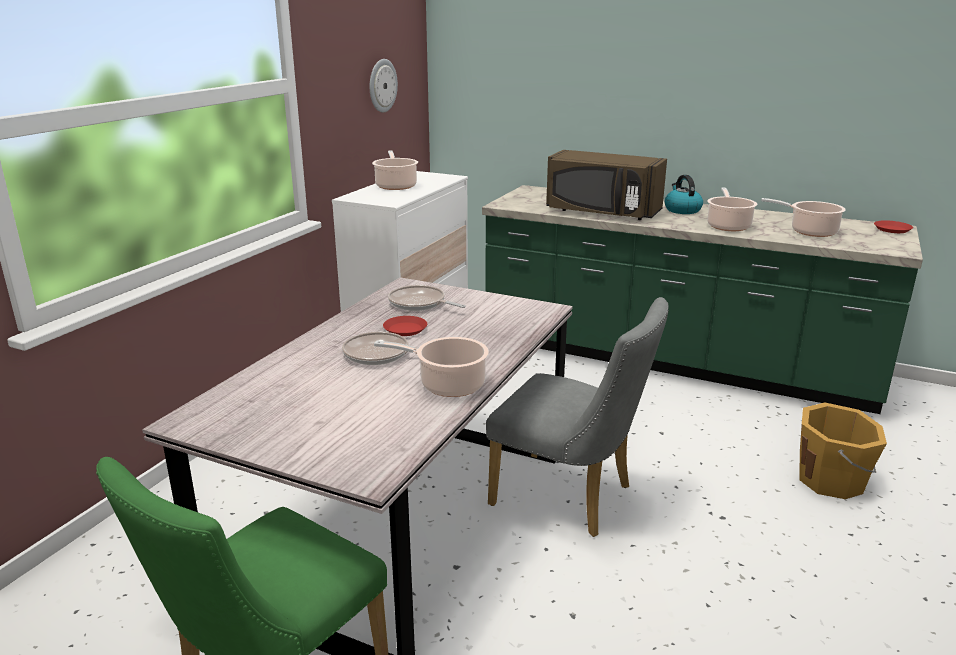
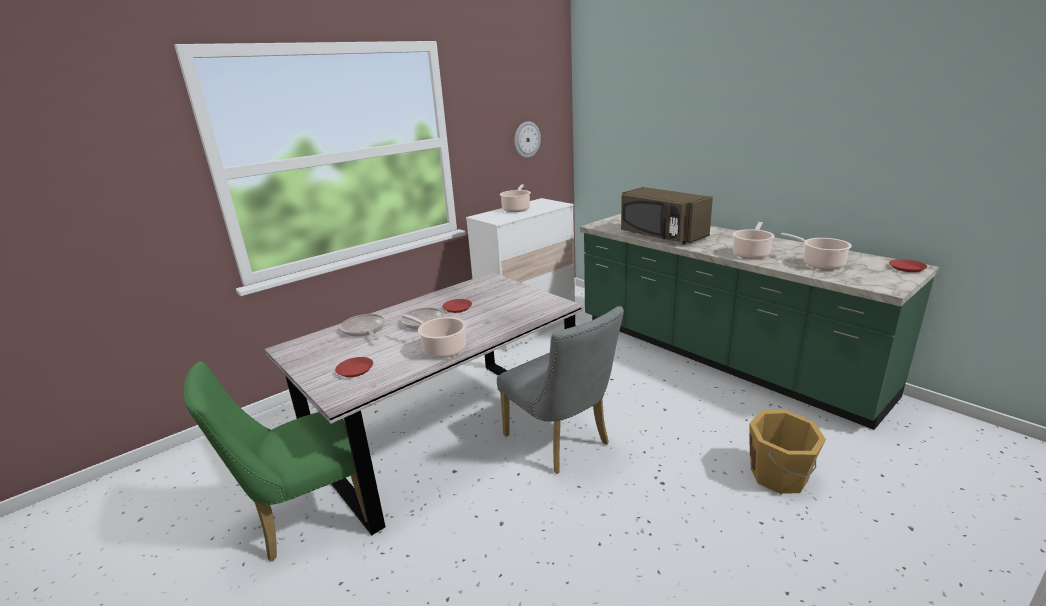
camera: 25 degrees right, 0 degrees up
frying pan [388,285,466,311] -> frying pan moved to [340,314,385,340]
kettle [665,175,703,214] -> none
none -> red plate [335,357,373,377]

